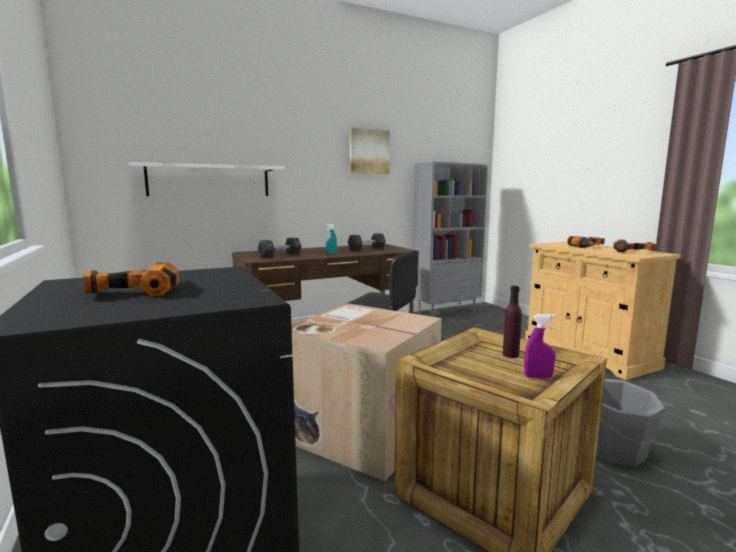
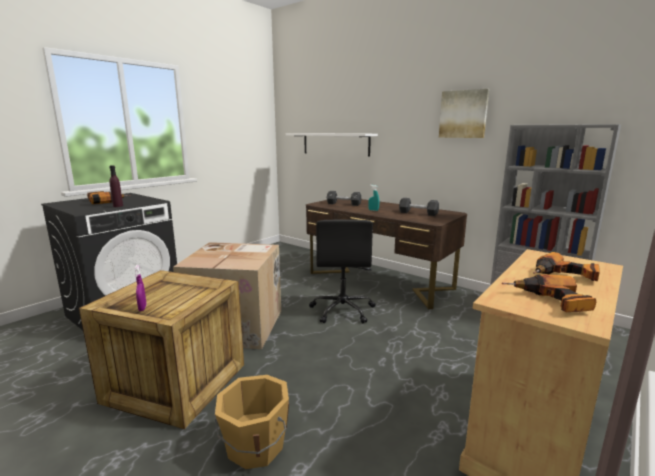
camera: 65 degrees right, 5 degrees up
purple bottle [503,286,522,358] -> purple bottle moved to [109,165,123,207]
grey bucket [596,379,665,467] -> orange bucket [214,375,289,469]

